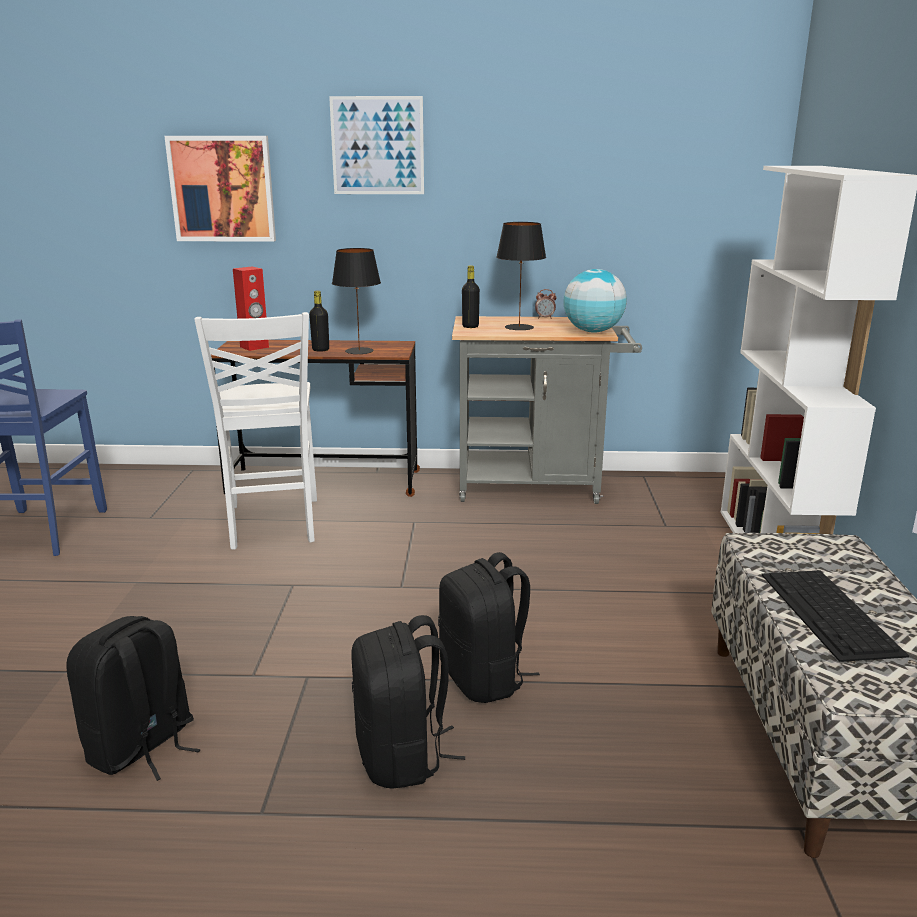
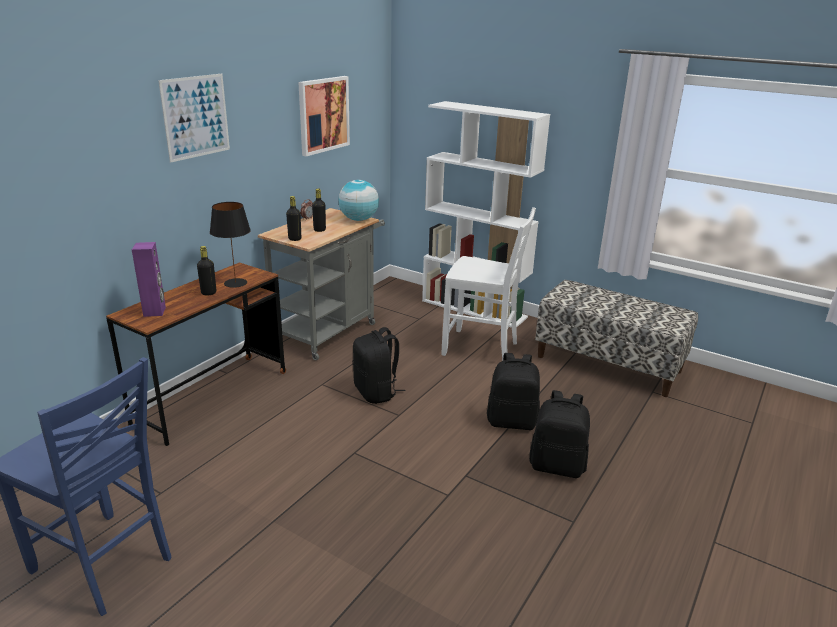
camera: 60 degrees left, 5 degrees up
black backpack [66,616,201,781] -> black backpack moved to [353,327,406,404]
picture [164,136,276,242] -> picture moved to [298,76,350,156]
white chair [194,312,317,549] -> white chair moved to [441,207,536,361]
red speaker [233,267,269,351] -> purple speaker [132,242,166,317]
black table lamp [496,222,546,330] -> black bottle [312,189,326,232]
keyboard [761,570,909,662] -> none

